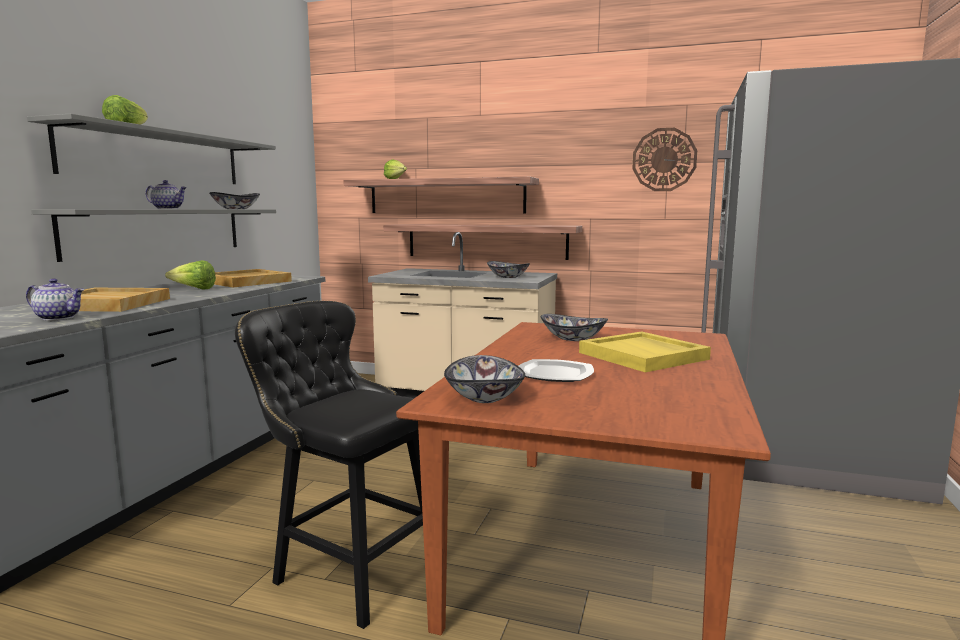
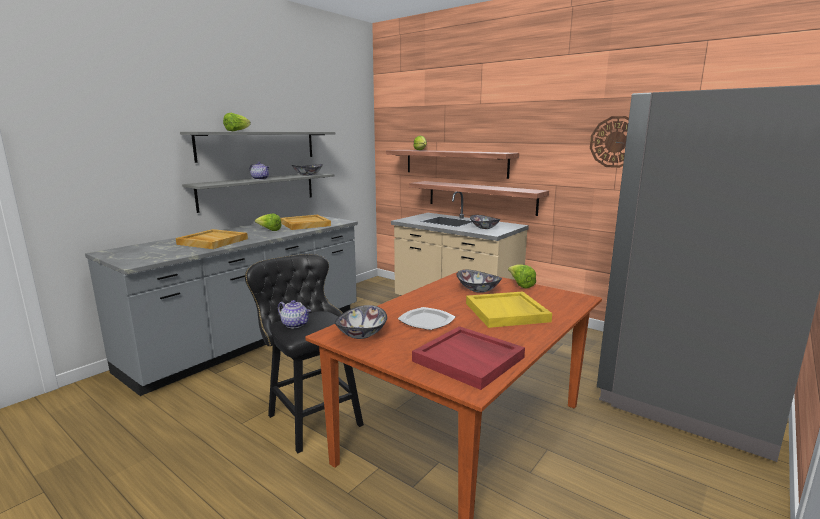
camera: 20 degrees right, 5 degrees up
teapot [26,279,84,321] -> teapot moved to [278,300,311,328]
none -> red tray [412,326,525,390]
none -> lettuce [508,264,536,288]

